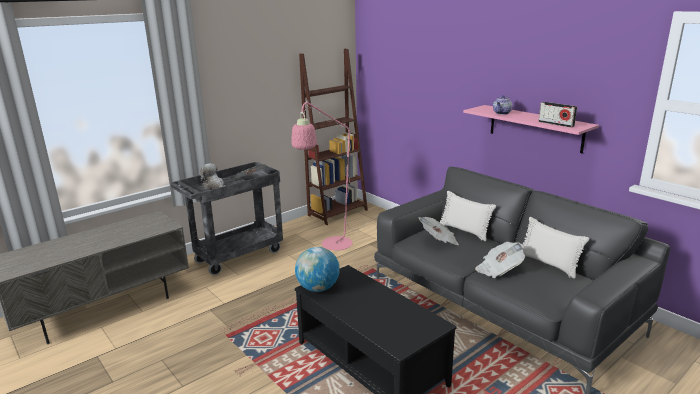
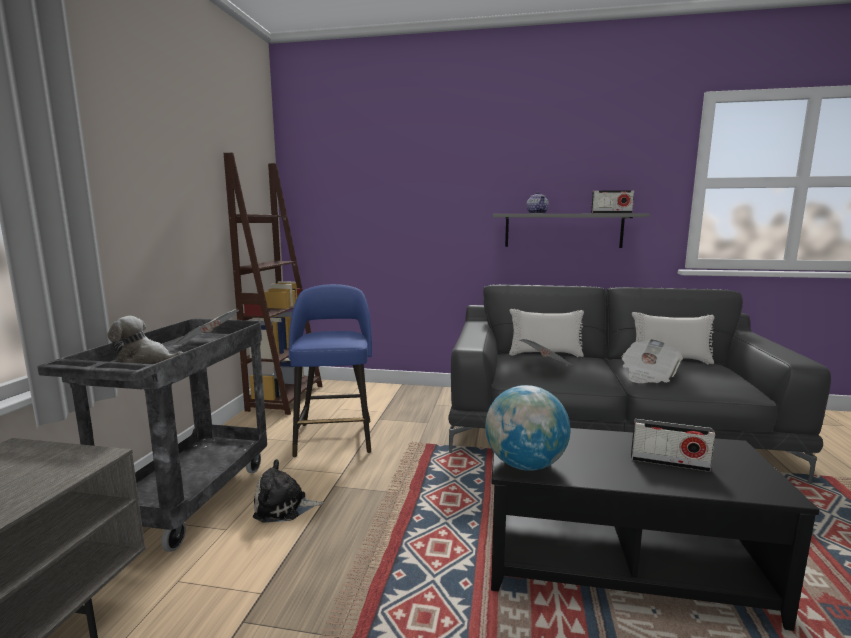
camera: 40 degrees left, 10 degrees down
pink floor lamp [291,102,377,251] -> blue stool [289,284,372,457]
pink shelf [463,105,599,153] -> grey shelf [493,213,650,248]
none -> plush toy [253,459,324,523]
none -> radio [631,419,715,472]

